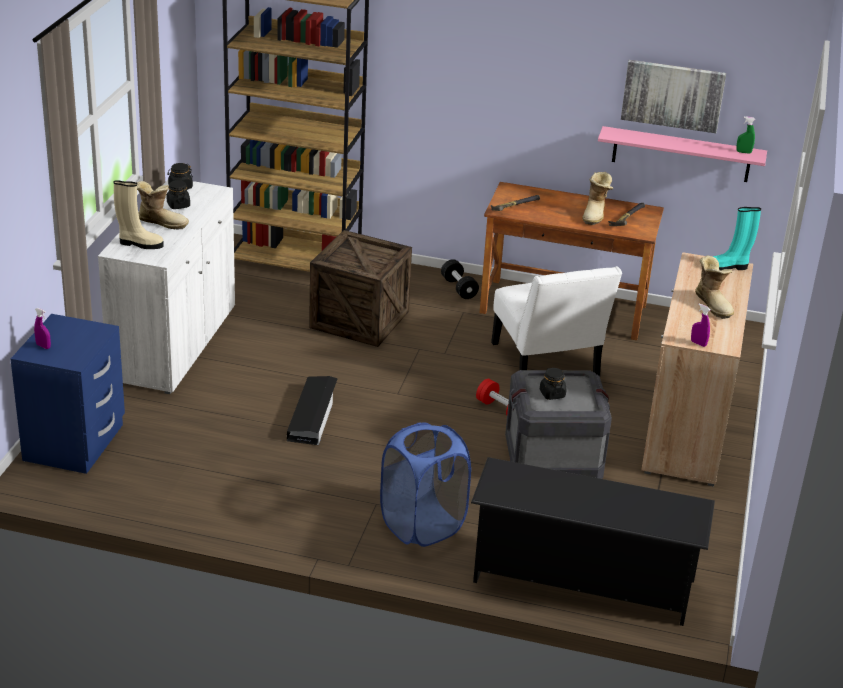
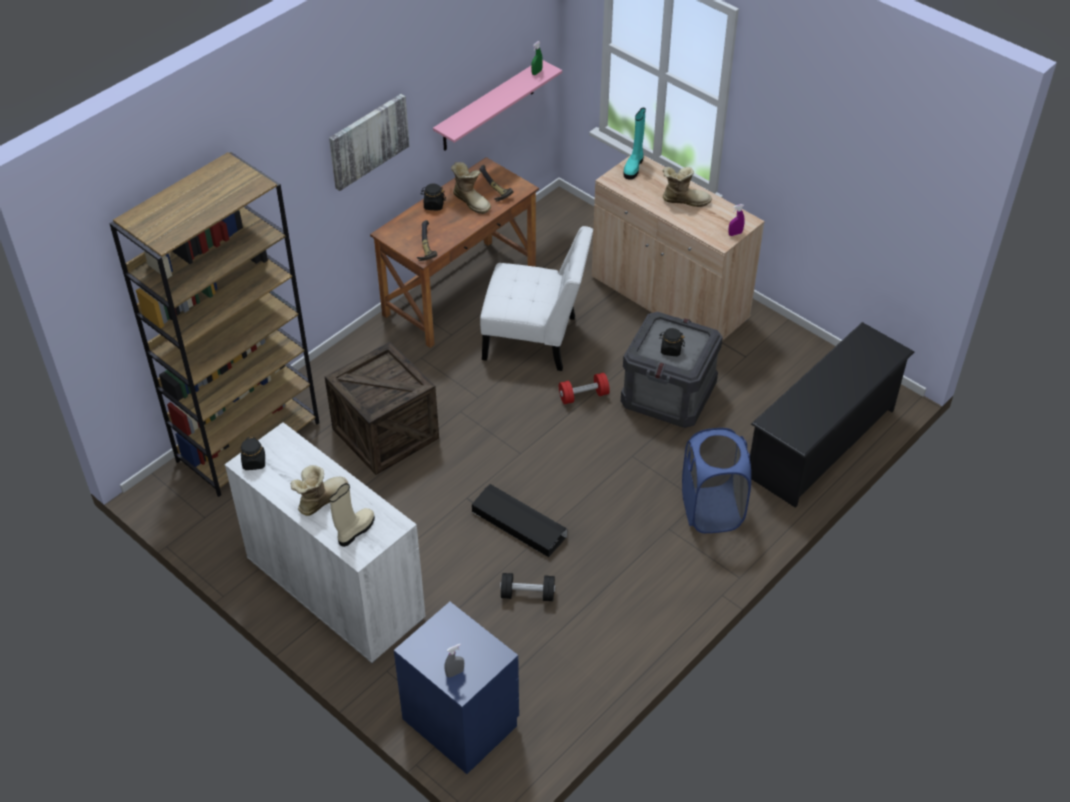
camera: 60 degrees left, 15 degrees up
purple spray bottle [34,308,51,349] -> grey spray bottle [445,644,464,678]
black jar [167,180,190,209] -> black jar moved to [421,184,446,210]
black dumbbell [441,259,479,299] -> black dumbbell moved to [500,573,555,601]
picture [621,60,726,133] -> picture moved to [329,94,409,191]

